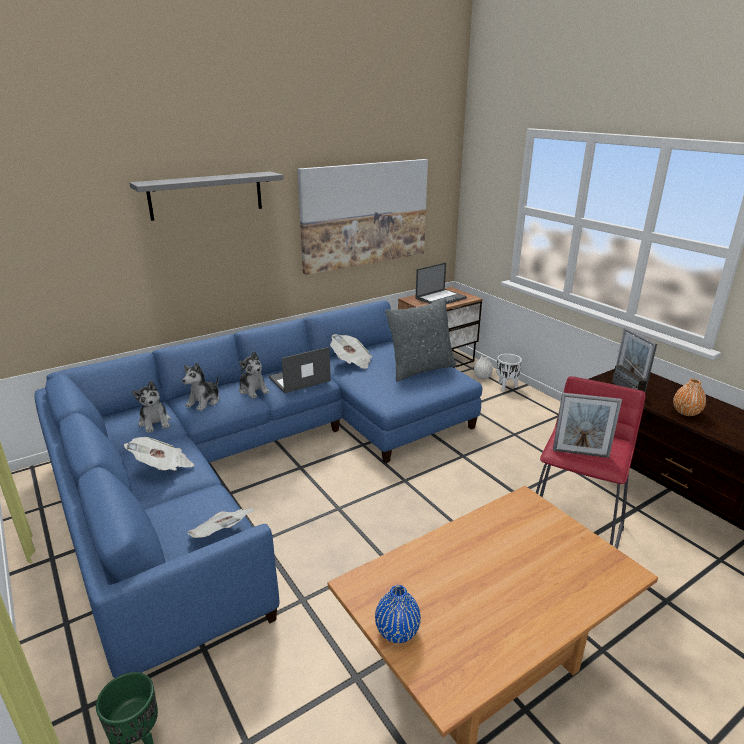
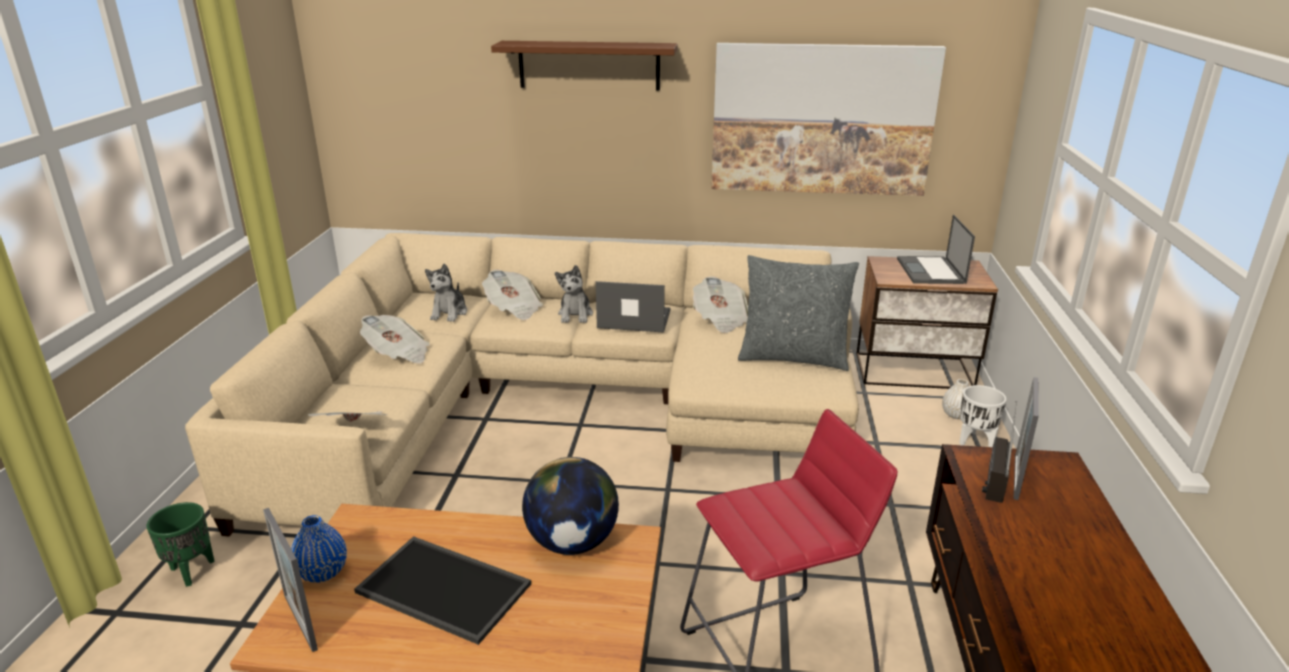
camera: 40 degrees right, 0 degrees up
blue sofa [34,300,482,678] -> beige sofa [185,233,859,536]
grey shelf [129,172,284,221] -> brown shelf [491,41,677,91]
plush toy [182,363,219,411] -> newspaper [482,269,543,320]
laptop [416,262,467,304] -> laptop turned 90 degrees clockwise [897,215,975,284]
picture frame [553,393,622,458] -> picture frame moved to [263,508,318,652]
orange vase [673,379,706,416] -> none
none -> tray [354,536,531,645]
none -> globe [522,457,619,555]

